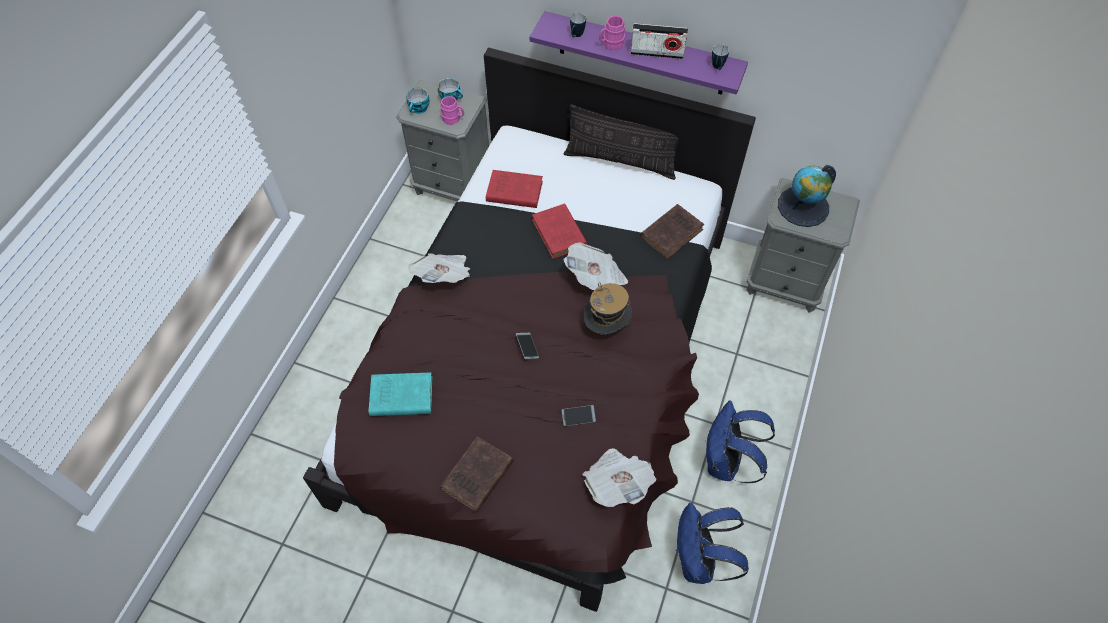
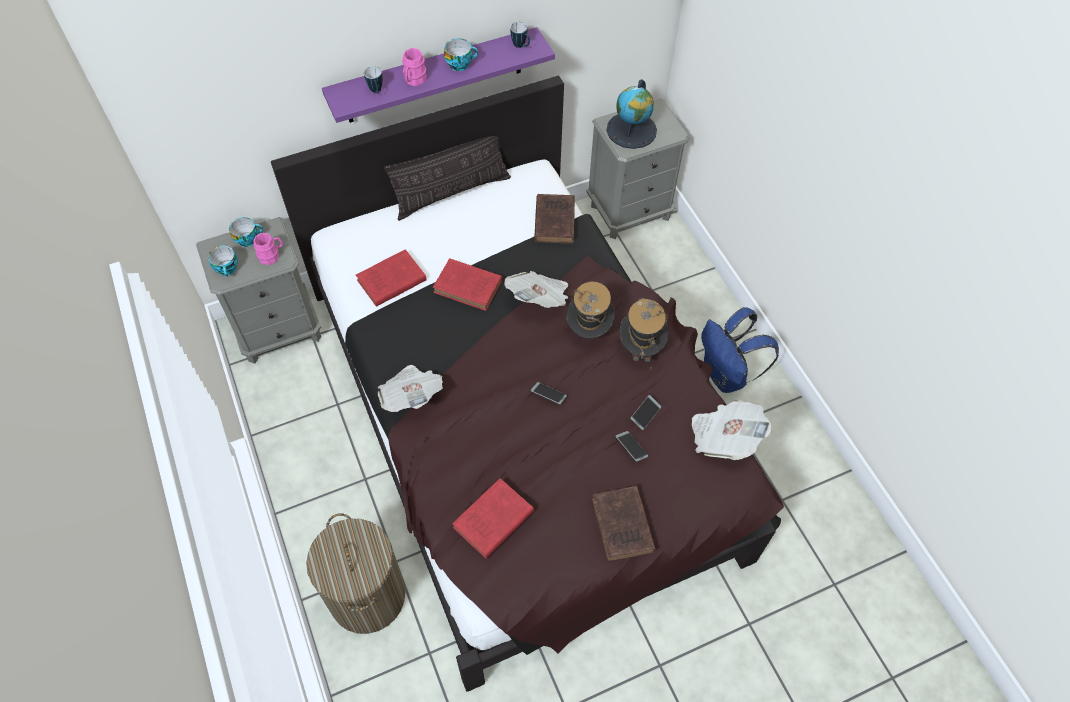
camera: 45 degrees left, 0 degrees up
turquoise book [368,372,432,416] -> red book [452,478,534,559]
radio [630,23,688,59] -> cup [444,38,478,71]
blue backpack [676,503,749,584] -> none
none -> laundry basket [306,513,405,634]
none -> phone [616,431,648,462]
none -> hat [620,298,668,370]

